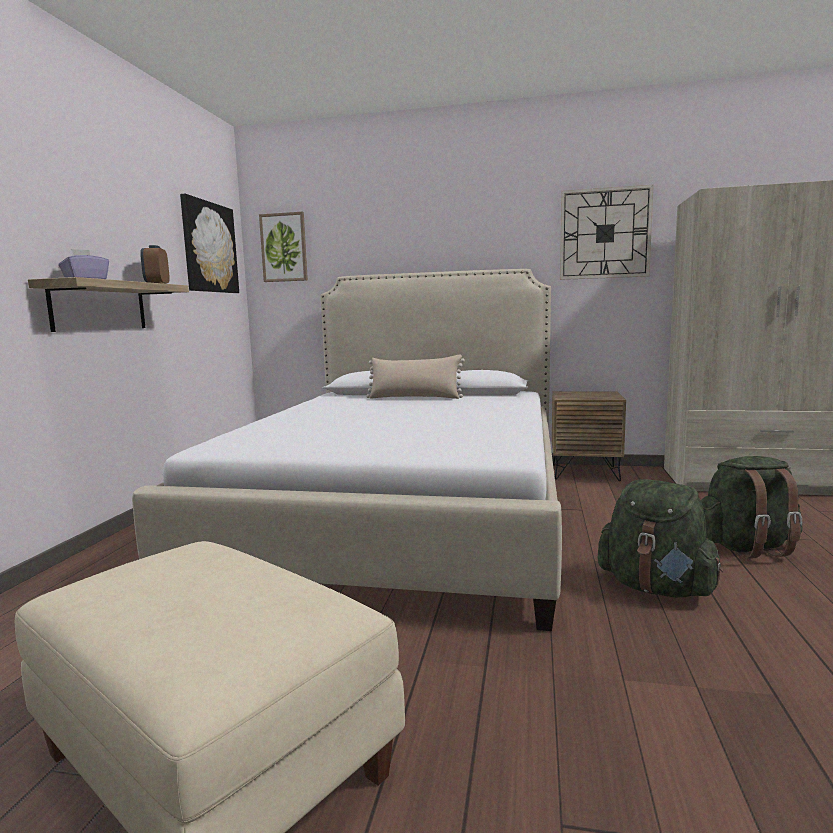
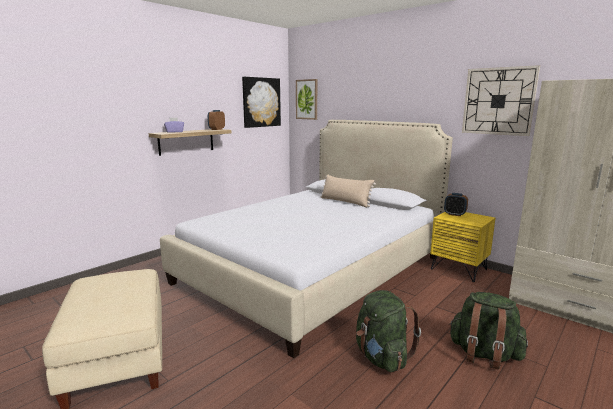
camera: 30 degrees right, 5 degrees up
brown nightstand [552,391,626,481] -> yellow nightstand [430,212,496,282]
none -> alarm clock [444,193,468,216]

